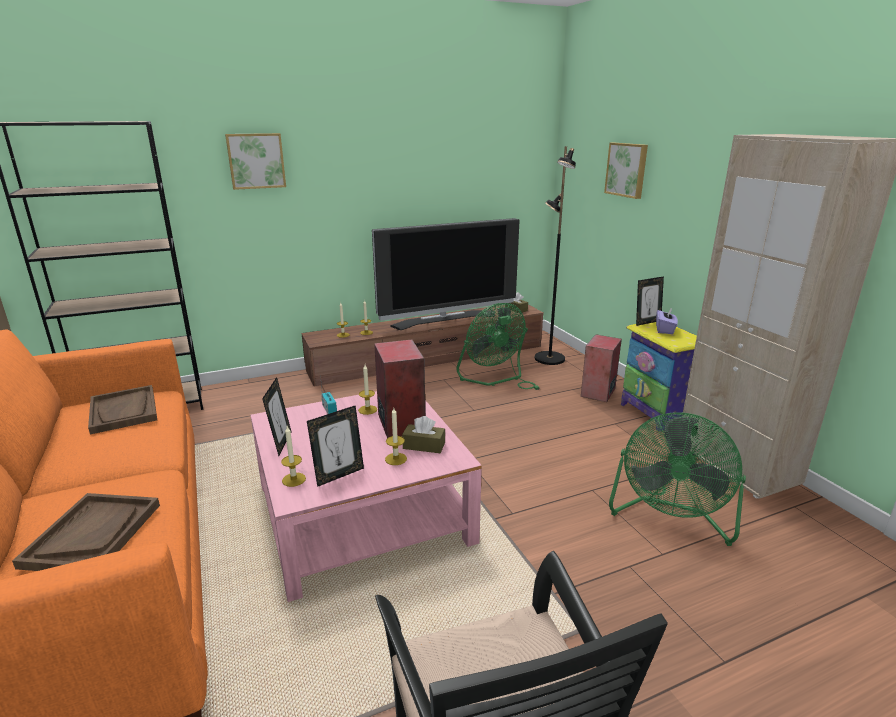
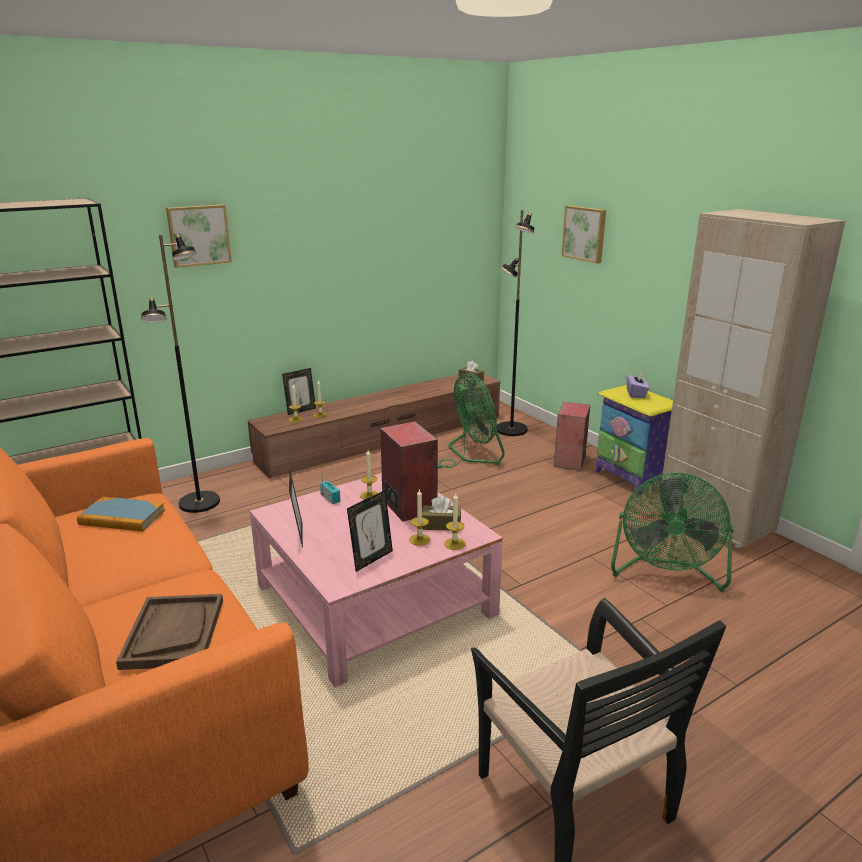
camera: 10 degrees left, 0 degrees up
brown tray [88,385,157,435] -> book [77,497,165,531]
candle [281,426,306,487] -> candle moved to [444,493,466,550]
television [372,218,520,330] -> none
green fan [457,303,539,390] -> green fan turned 105 degrees clockwise [438,373,505,468]
picture frame [636,276,664,326] -> picture frame moved to [282,368,316,415]
none -> black floor lamp [141,234,220,513]

